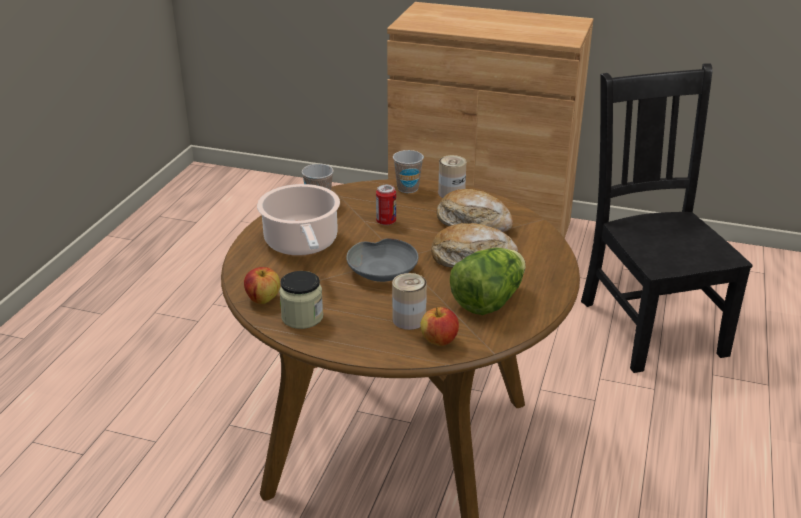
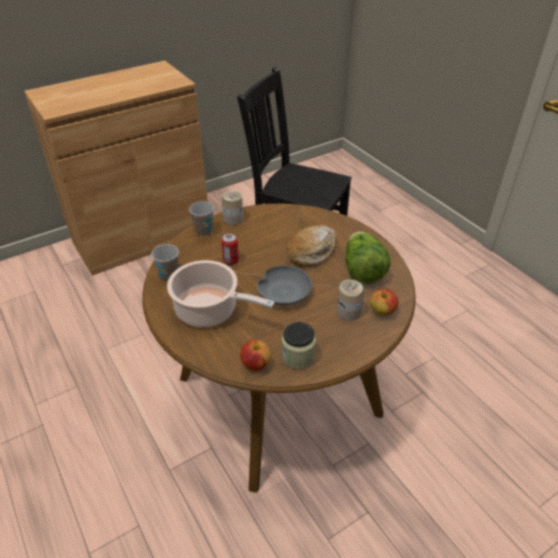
camera: 50 degrees left, 10 degrees up
bread [436,189,513,232] -> none

